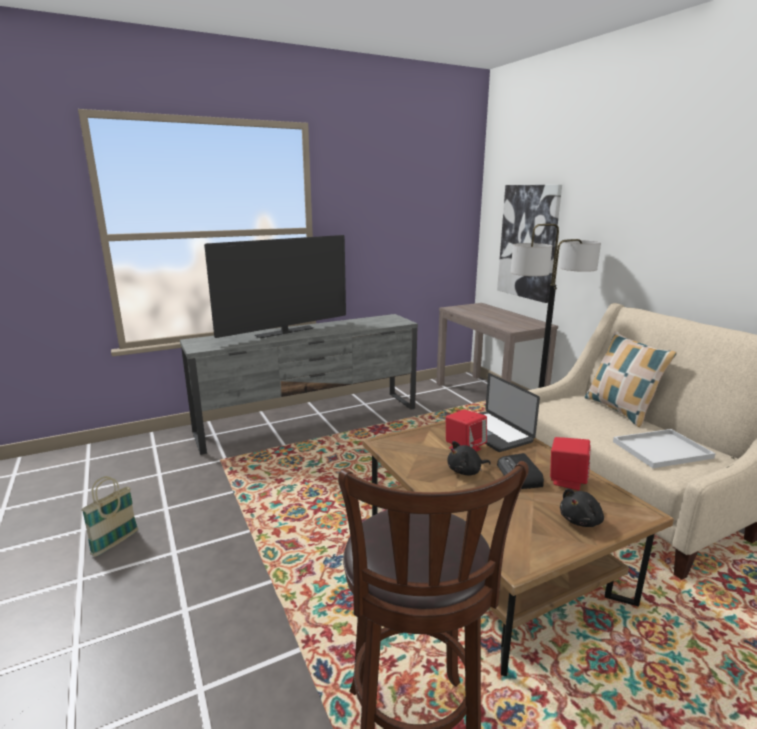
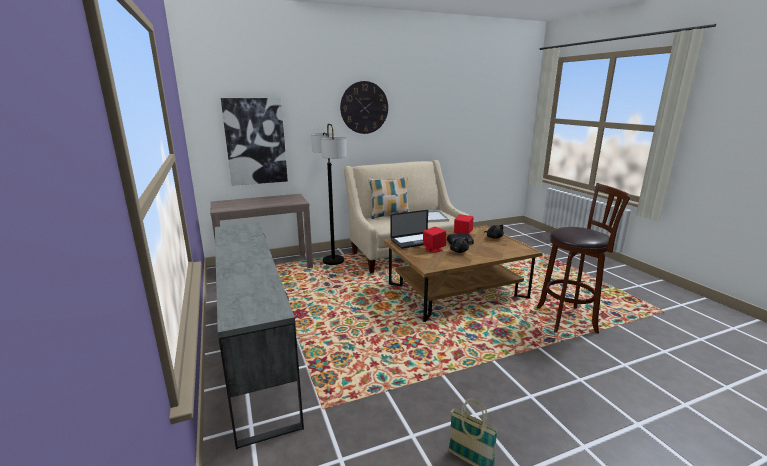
camera: 85 degrees left, 0 degrees up
television [204,235,346,338] -> none
none -> wall clock [340,81,388,134]

